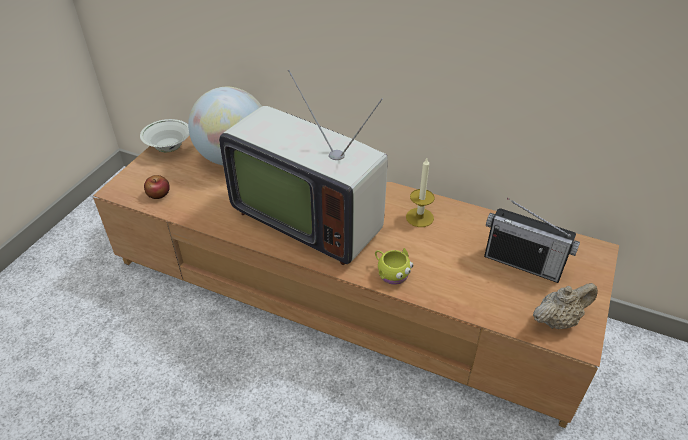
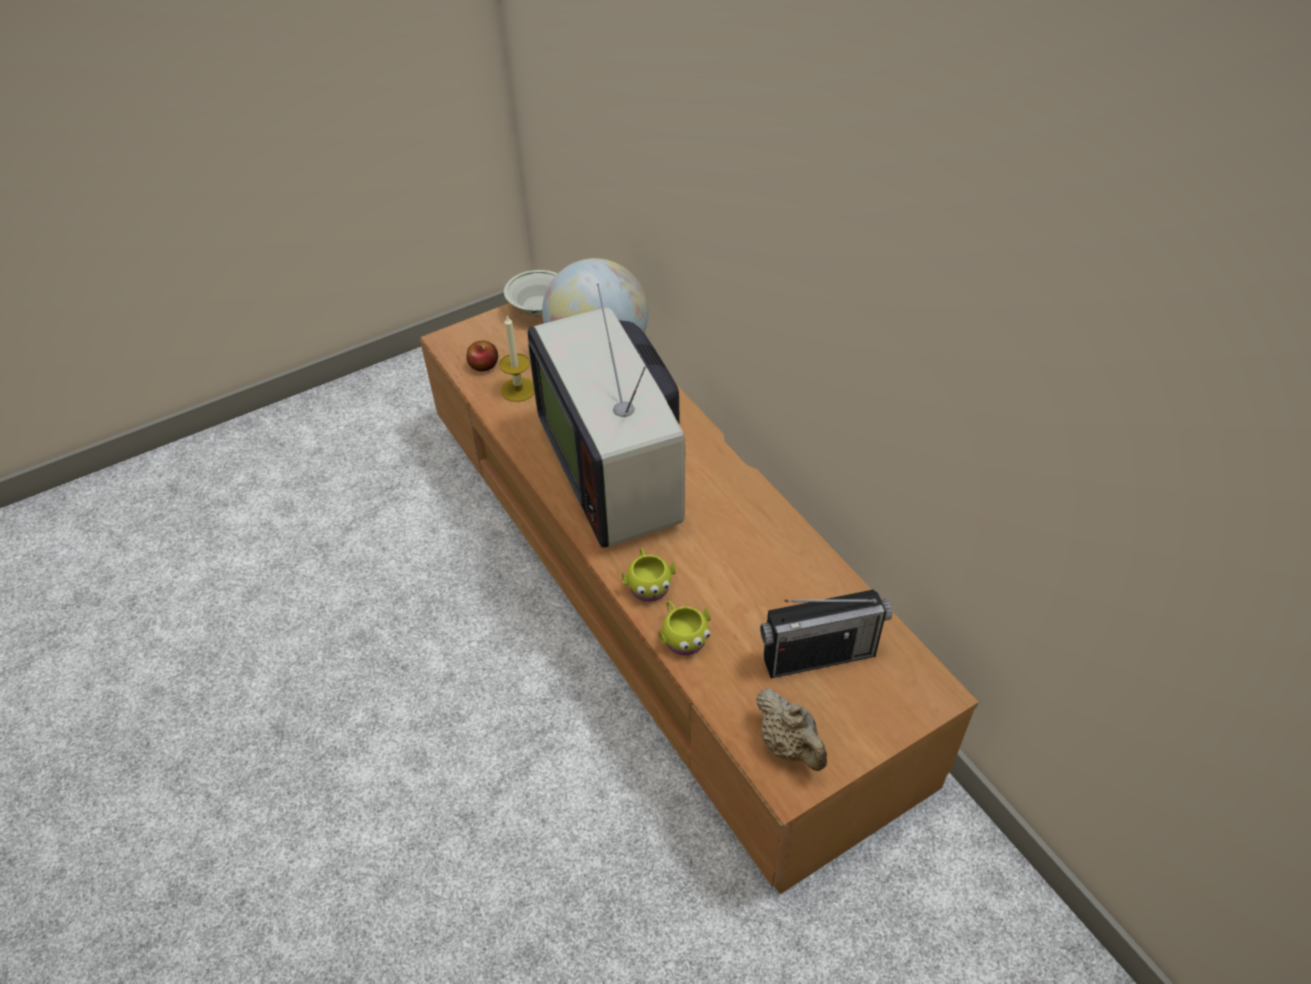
camera: 35 degrees right, 5 degrees up
candle [406,158,435,227] -> candle moved to [499,315,535,402]
radio [484,198,580,283] -> radio turned 75 degrees counterclockwise [760,590,892,678]
beige teapot [533,283,598,329] -> beige teapot turned 45 degrees clockwise [756,689,827,771]
none -> yellow mug [658,601,711,655]

